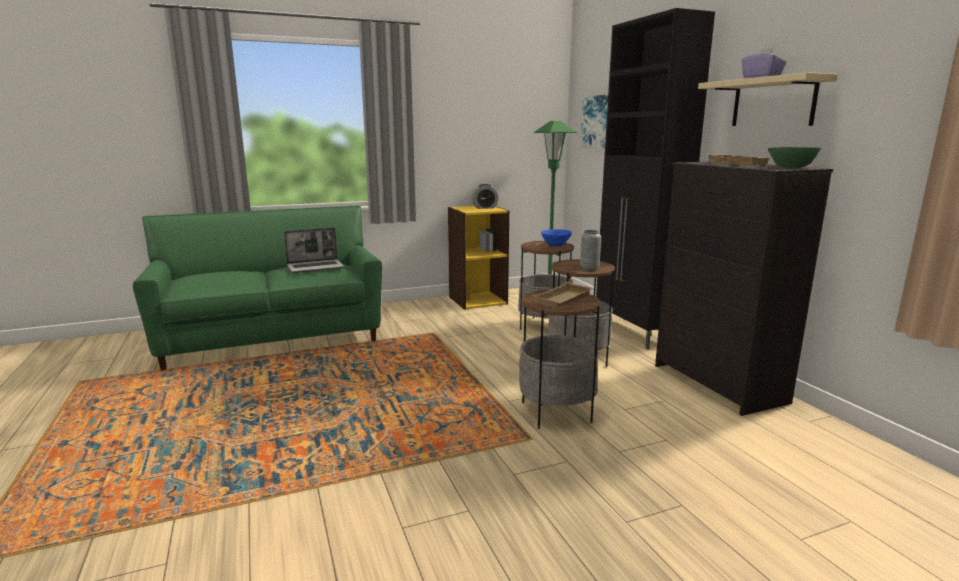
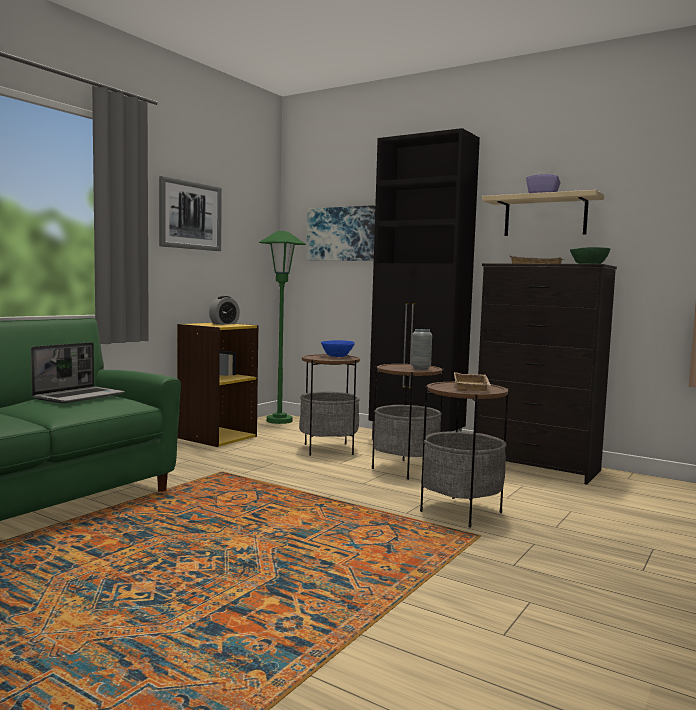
camera: 35 degrees left, 10 degrees down
none -> picture [159,176,222,251]

